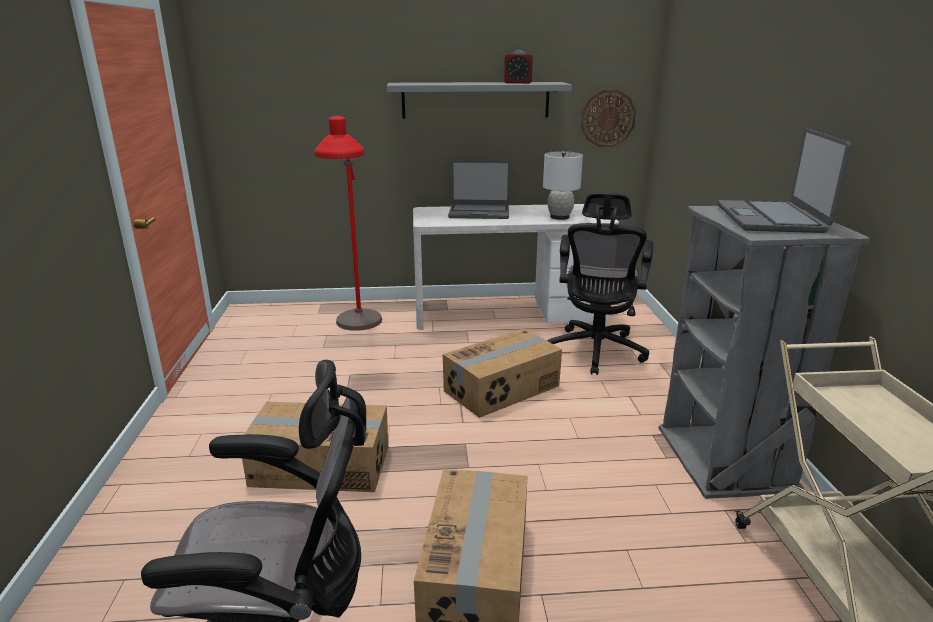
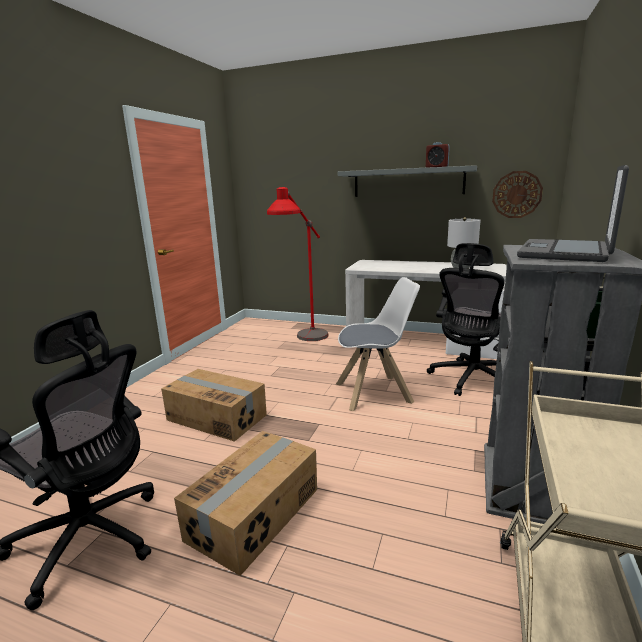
camera: 25 degrees right, 5 degrees down
cardboard box [443,329,562,418] -> chair [336,277,420,411]
laptop [448,160,510,219] -> none

